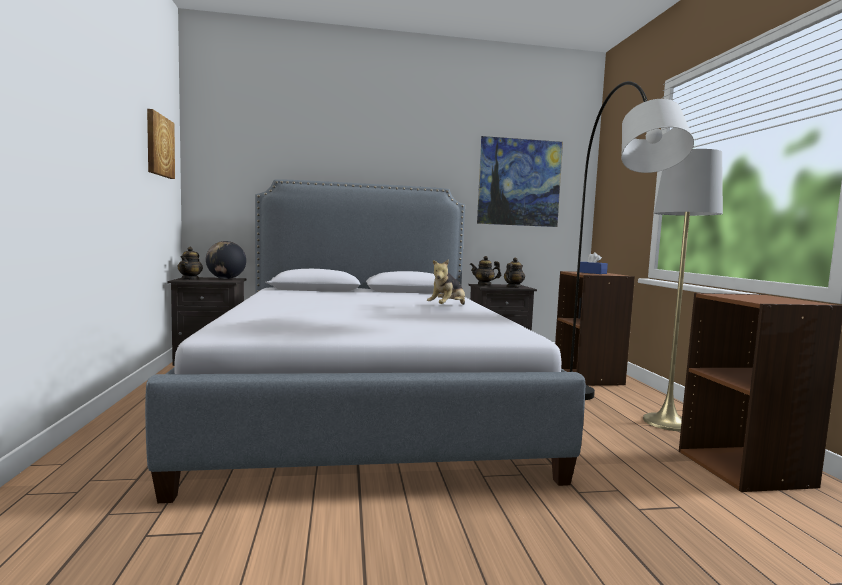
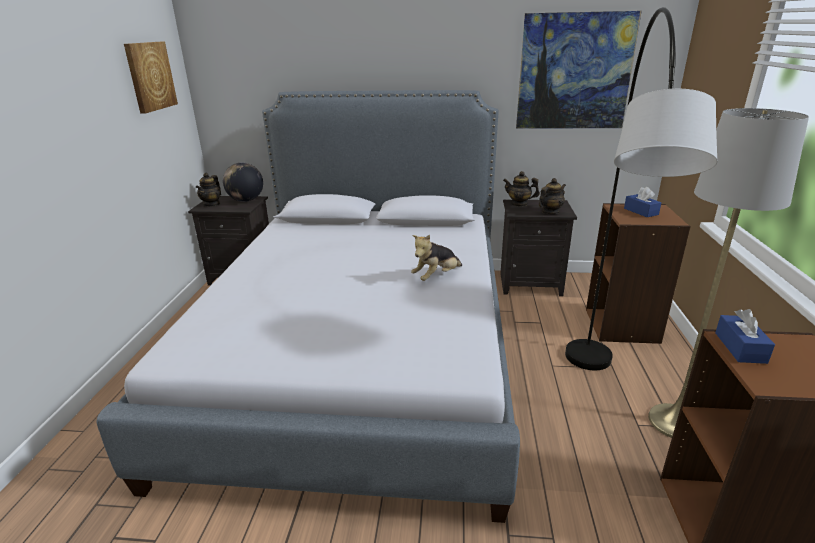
camera: 15 degrees right, 20 degrees up
none -> blue tissue box [715,309,775,364]

